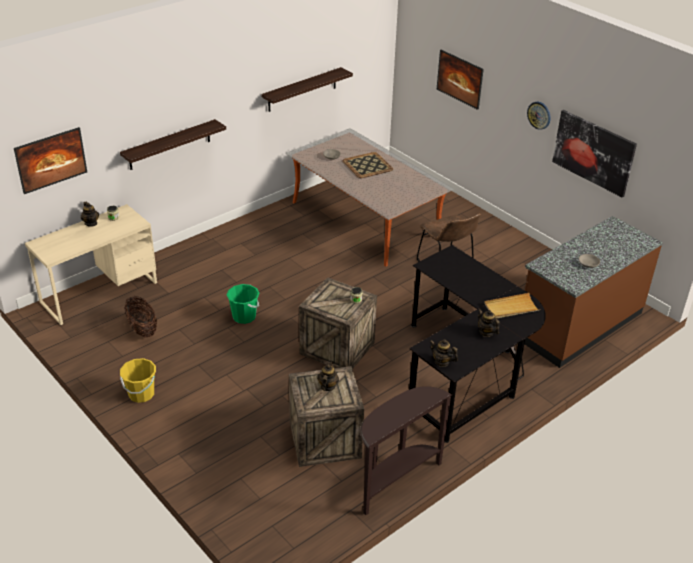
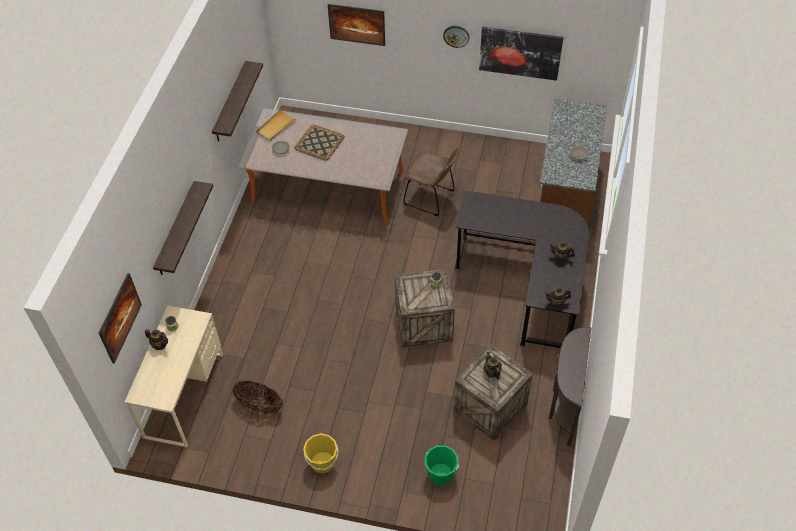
camera: 35 degrees left, 15 degrees up
green bucket [227,284,259,324] -> green bucket moved to [425,445,459,485]
beige tray [484,293,541,319] -> beige tray moved to [256,109,295,141]

